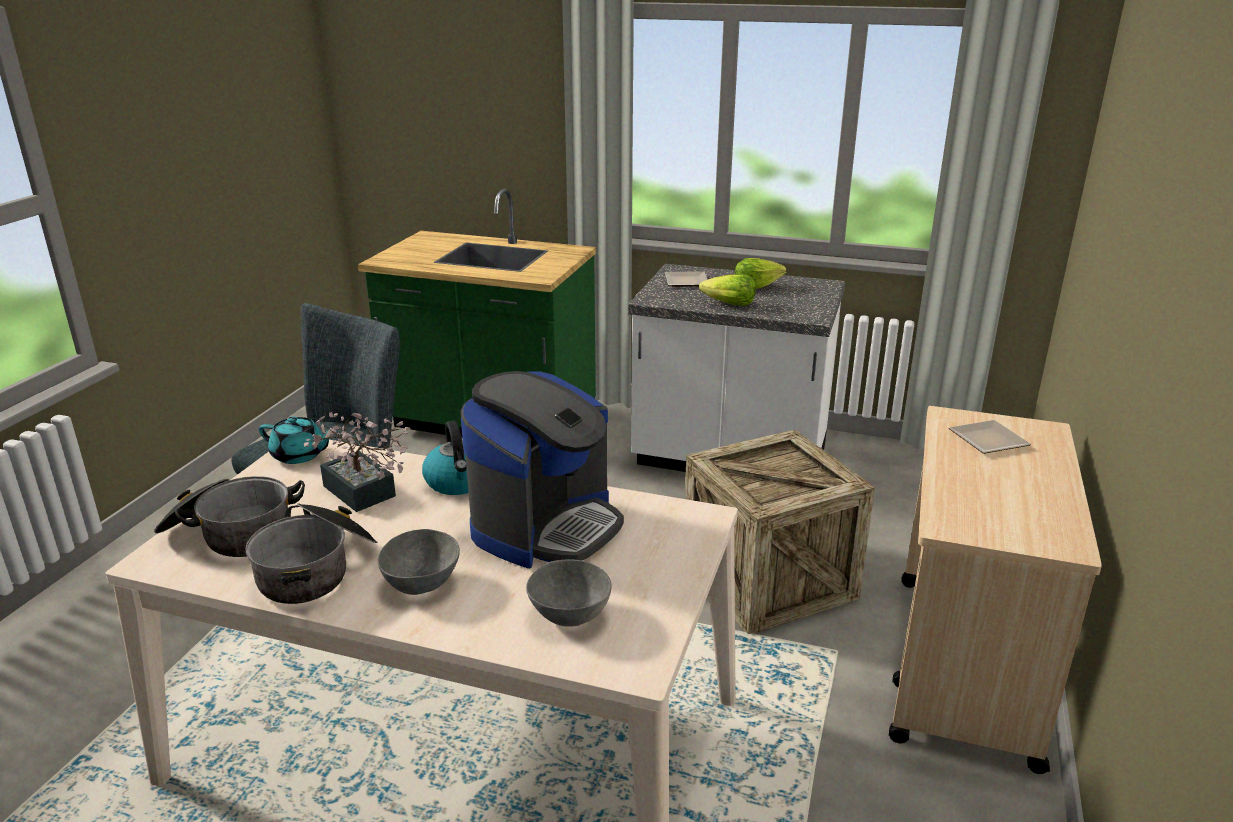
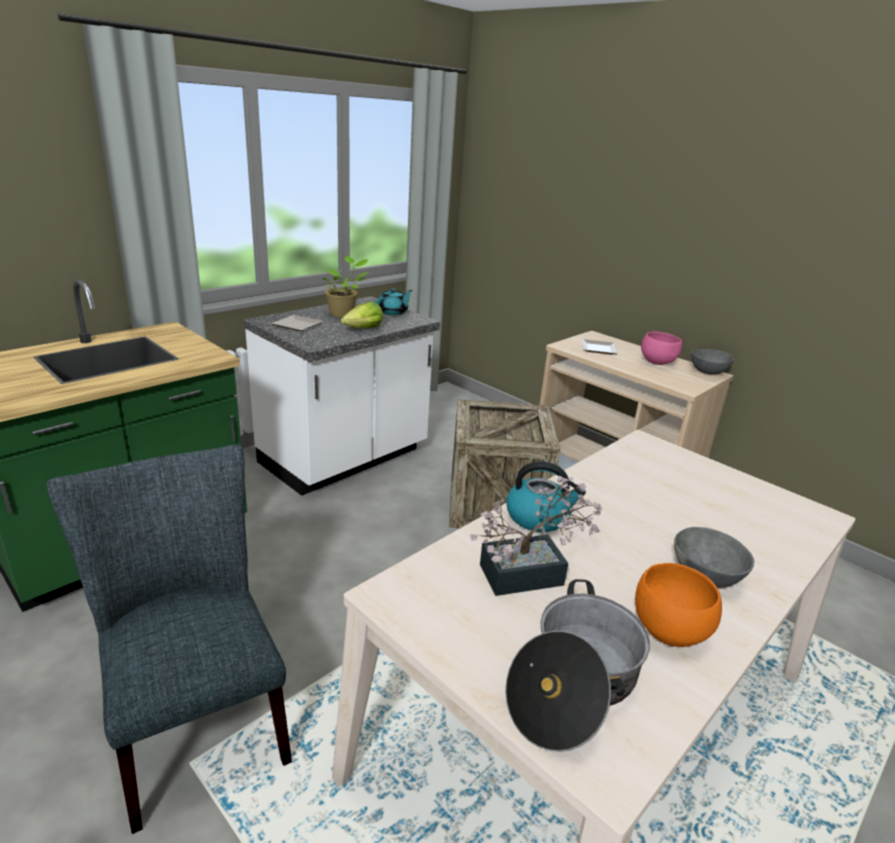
camera: 65 degrees left, 0 degrees up
cooking pot [245,503,377,604] -> orange bowl [635,563,722,647]
turquoise teapot [259,416,329,464] -> turquoise teapot moved to [375,288,412,315]
coffee machine [461,371,624,569] -> none
grey bowl [526,559,612,627] -> grey bowl moved to [691,349,734,375]
lettuce [735,258,786,289] -> potted plant [322,256,368,318]
none -> pink bowl [641,332,682,365]

